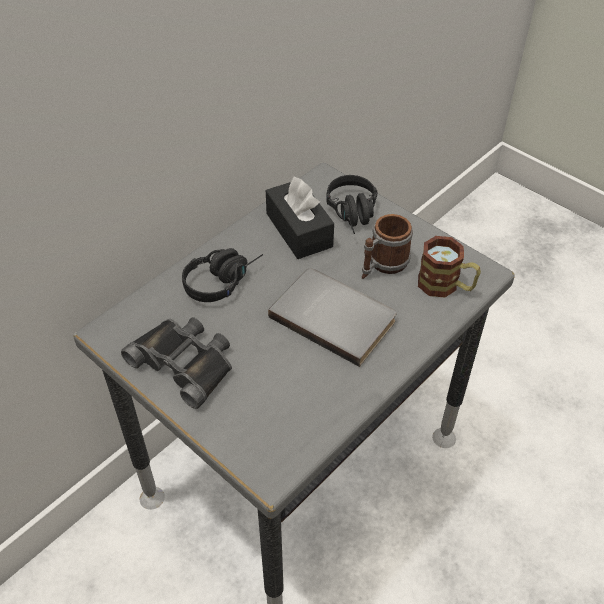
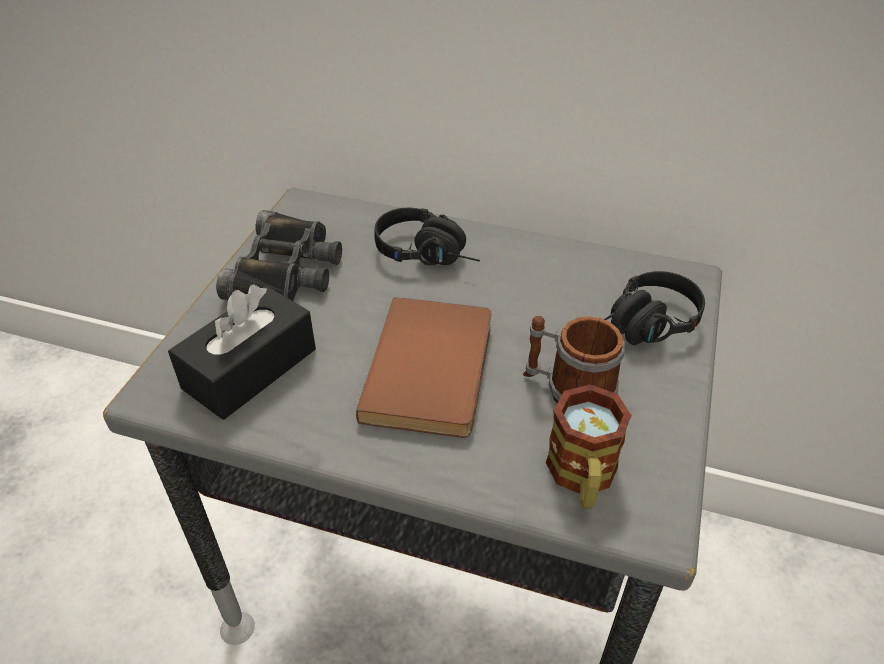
camera: 65 degrees right, 5 degrees down
black tissue box [266,177,334,259] -> black tissue box moved to [168,285,316,420]
grey book [268,268,397,367] -> brown book [356,297,491,438]

